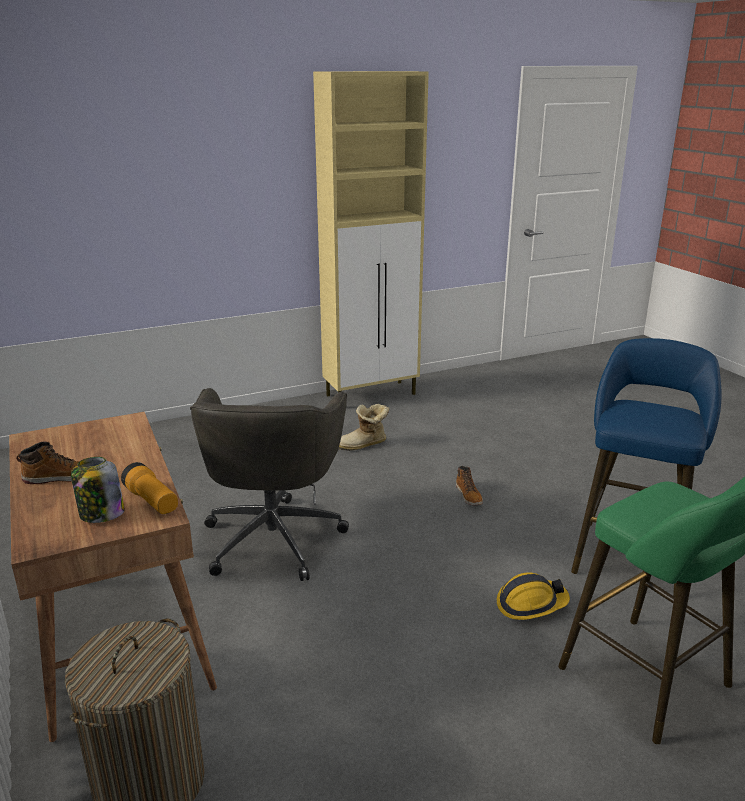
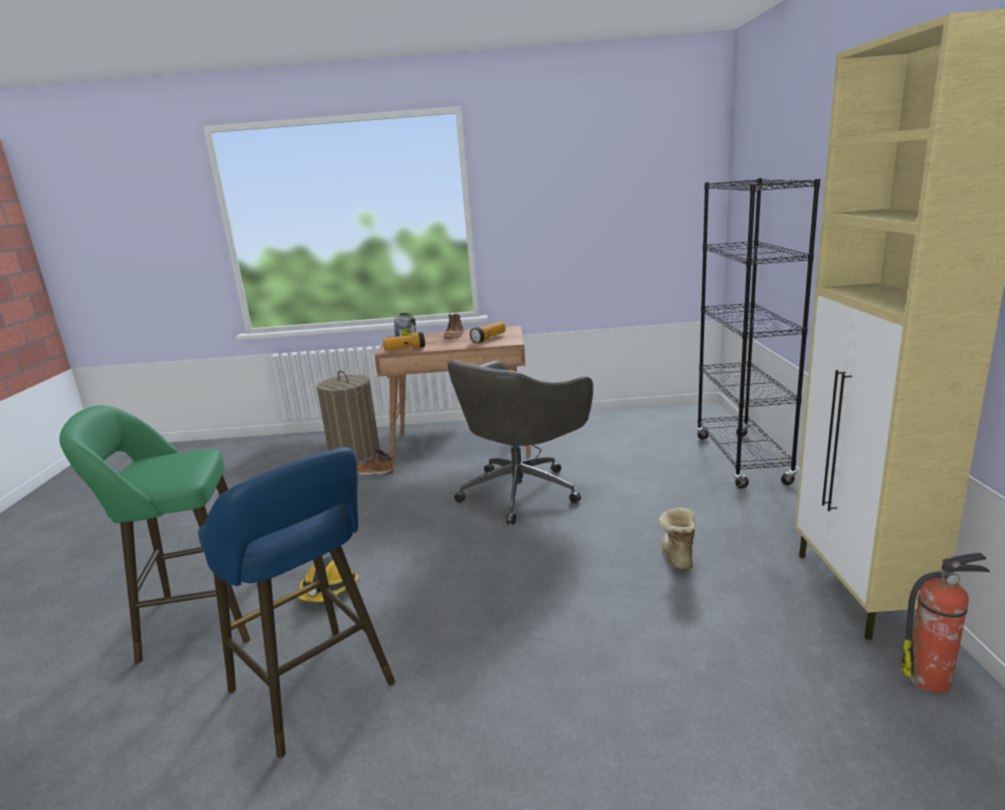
camera: 115 degrees right, 5 degrees down
grey office chair [190,388,349,581] -> grey office chair turned 75 degrees counterclockwise [447,360,593,524]
boot [456,466,483,505] -> boot moved to [357,450,394,476]
none -> flashlight [470,322,506,343]
none -> black bookcase [696,178,820,488]
none -> fire extinguisher [901,553,990,693]

